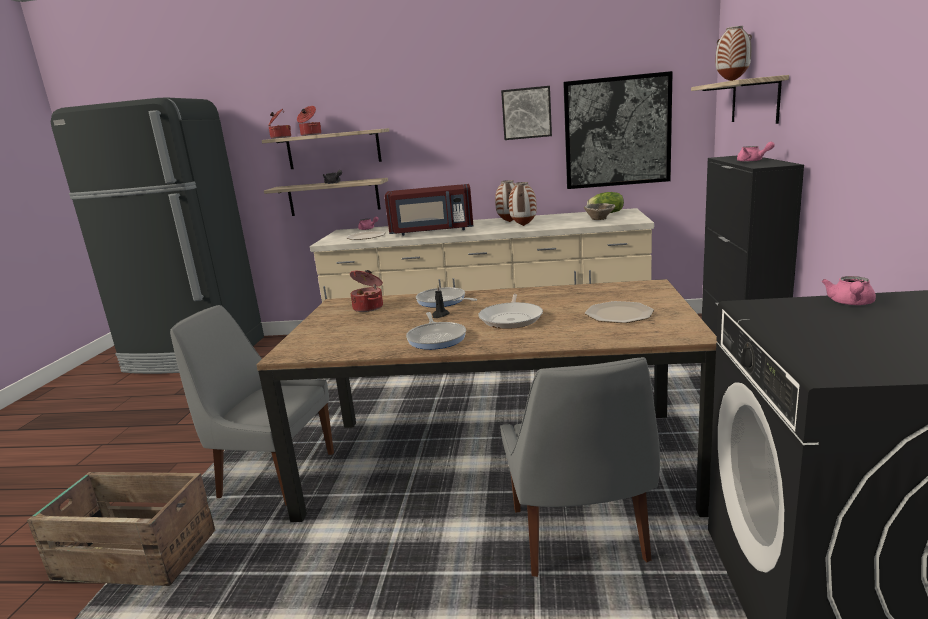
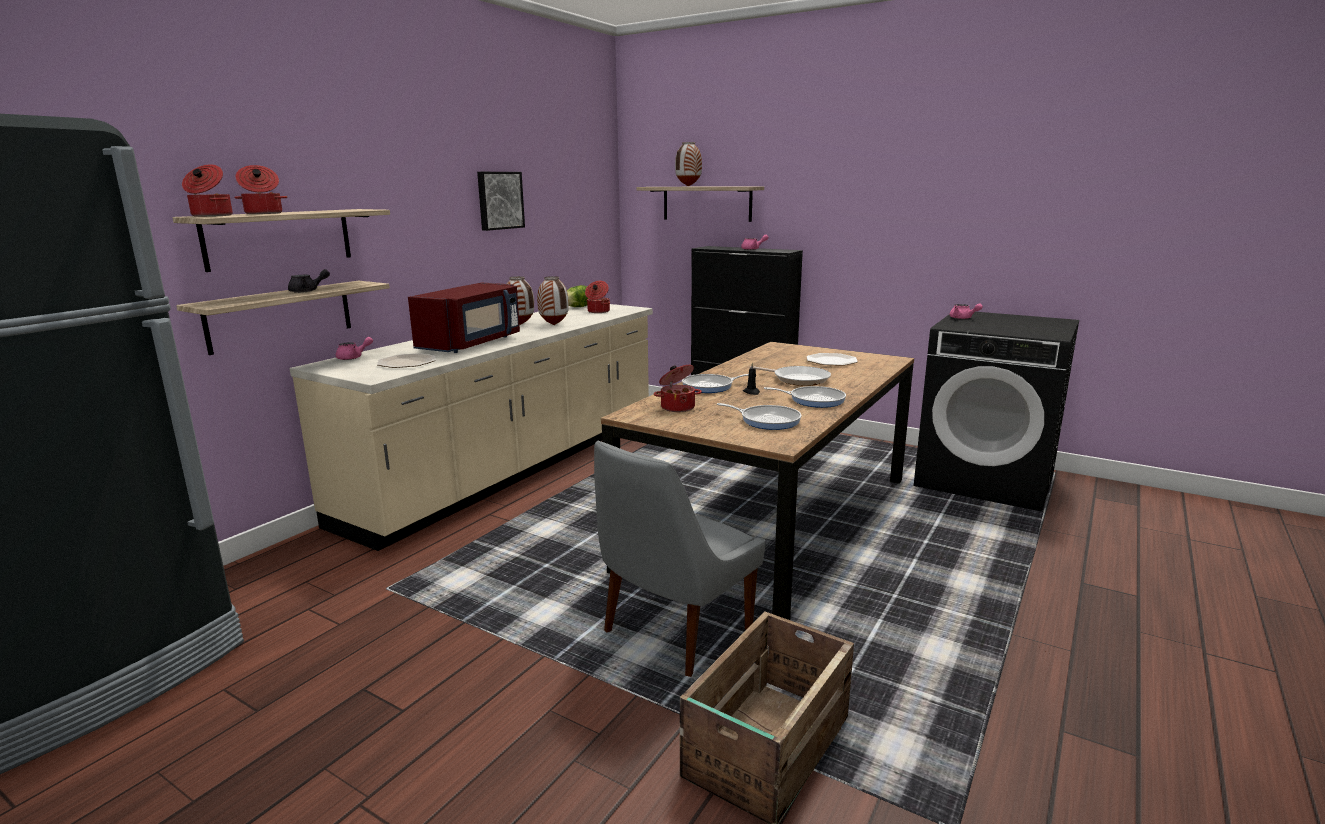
camera: 65 degrees left, 0 degrees up
grey chair [500,357,660,577] -> none
picture [563,71,673,189] -> none
bowl [584,203,615,220] -> cooking pot [585,281,610,313]
none -> frying pan [717,403,801,430]

